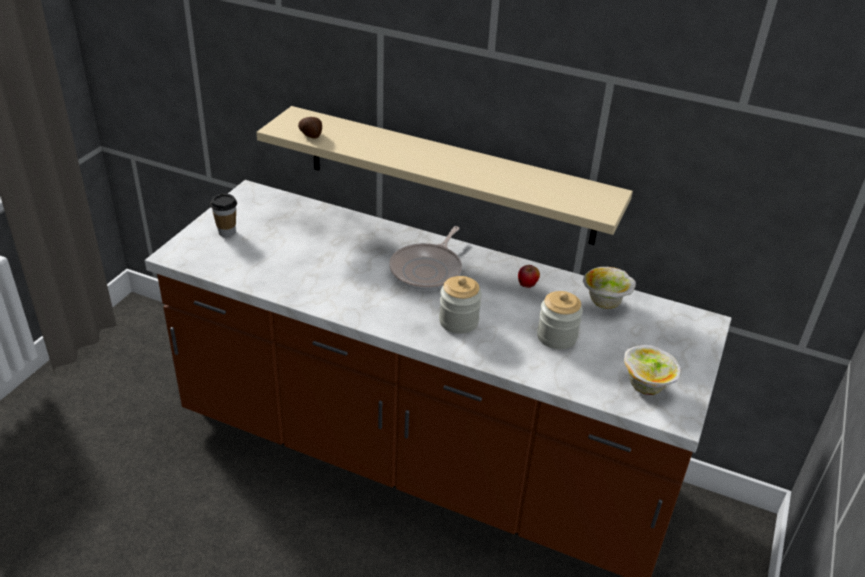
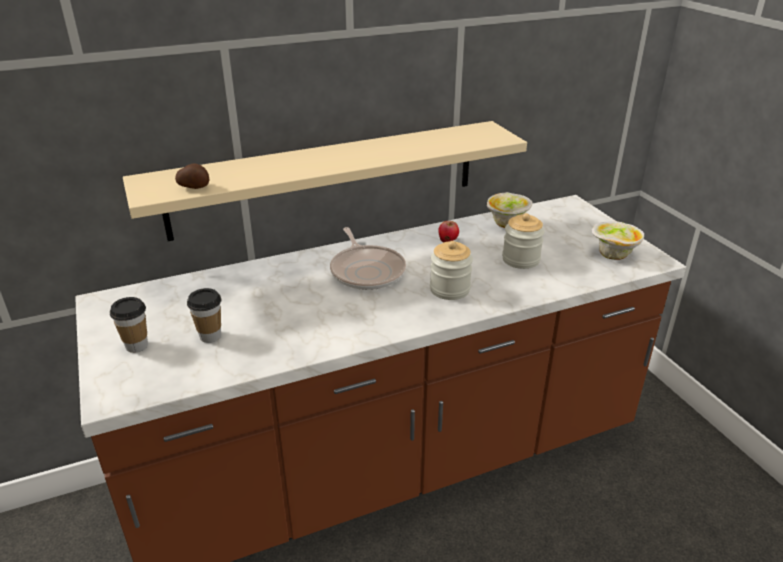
camera: 45 degrees left, 5 degrees down
none -> cup [187,288,222,343]

